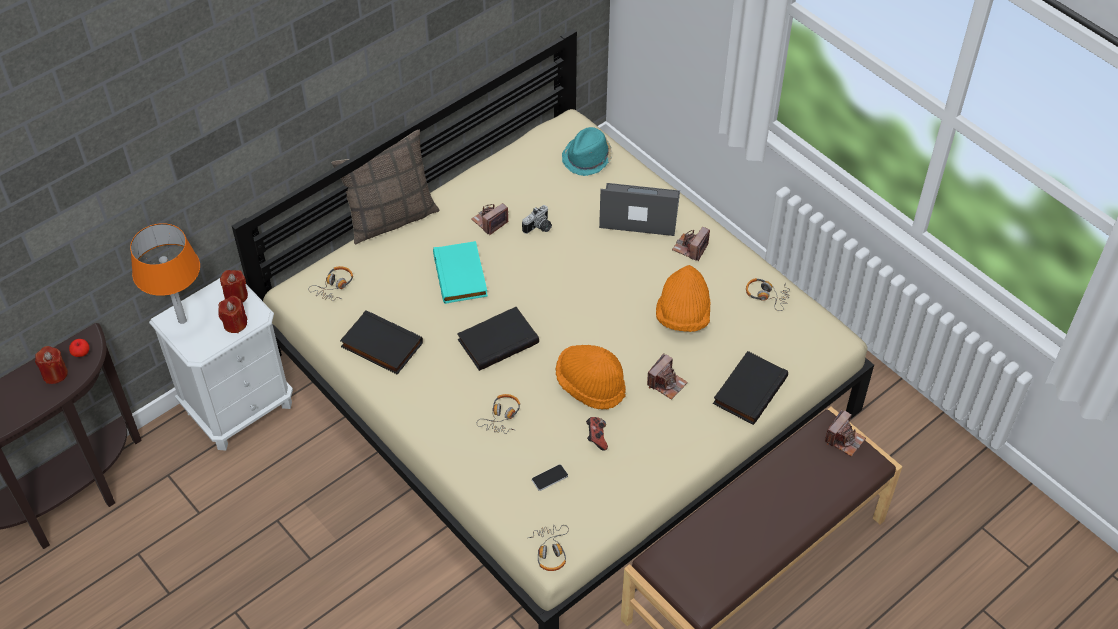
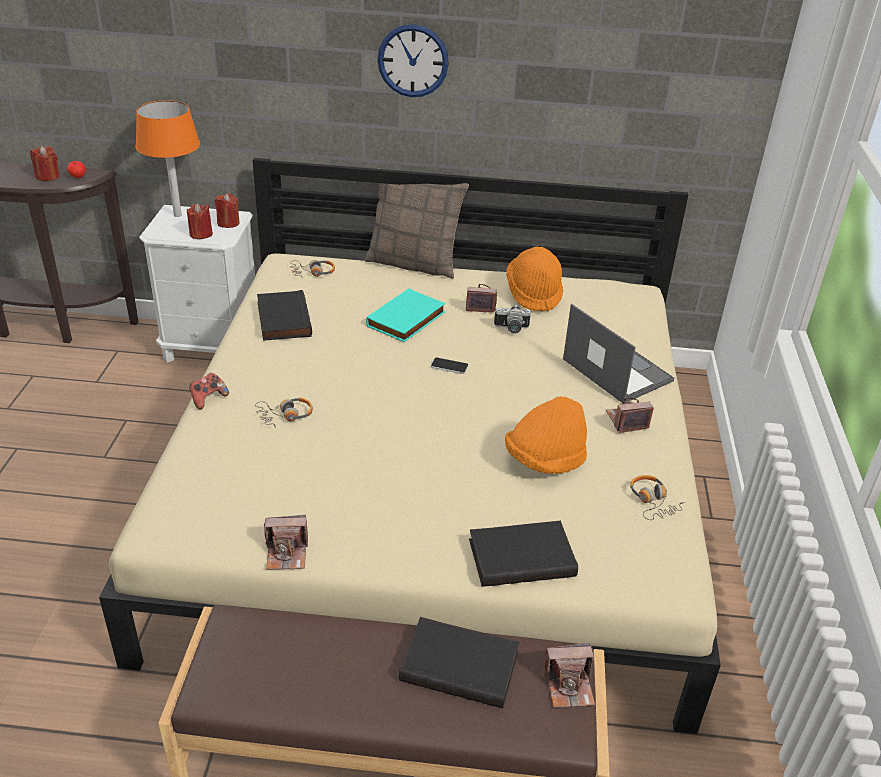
camera: 45 degrees right, 15 degrees down
black book [457,307,539,371] -> black book moved to [399,617,519,708]
headphones [528,525,569,571] -> none
phone [532,465,568,491] -> phone moved to [431,357,468,374]
orange hat [555,345,626,410] -> orange hat moved to [506,247,563,311]
turquoise hat [562,127,612,176] -> none
game controller [586,417,608,451] -> game controller moved to [189,373,229,410]
camera [647,353,688,400] -> camera moved to [264,515,308,570]
none -> wall clock [377,24,449,97]

